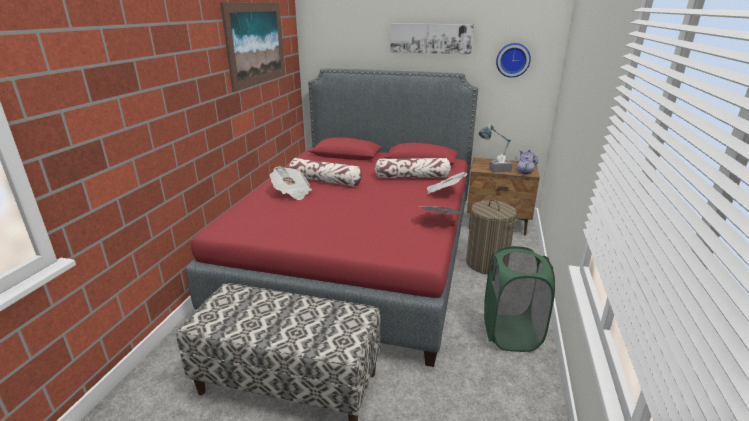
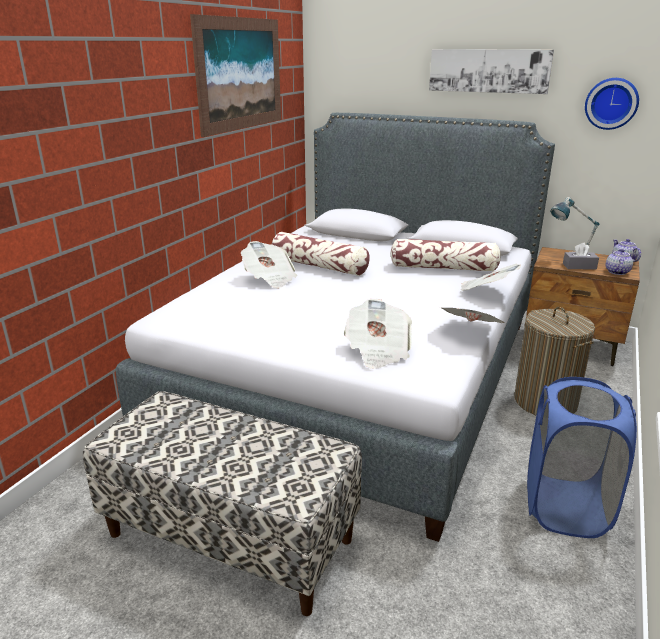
camera: 10 degrees right, 0 degrees up
red bed [186,69,478,367] -> grey bed [116,113,555,542]
green laundry basket [484,246,555,352] -> blue laundry basket [527,377,637,538]
none -> newspaper [343,299,412,369]

